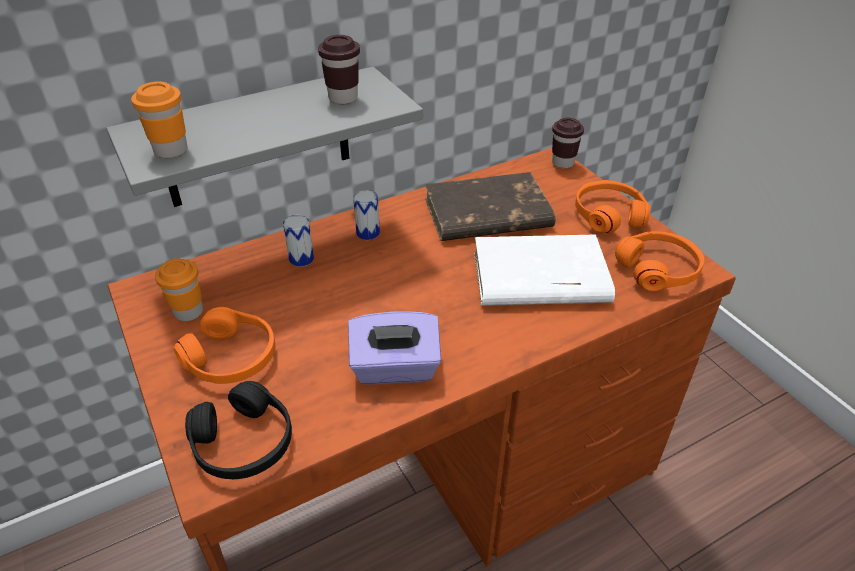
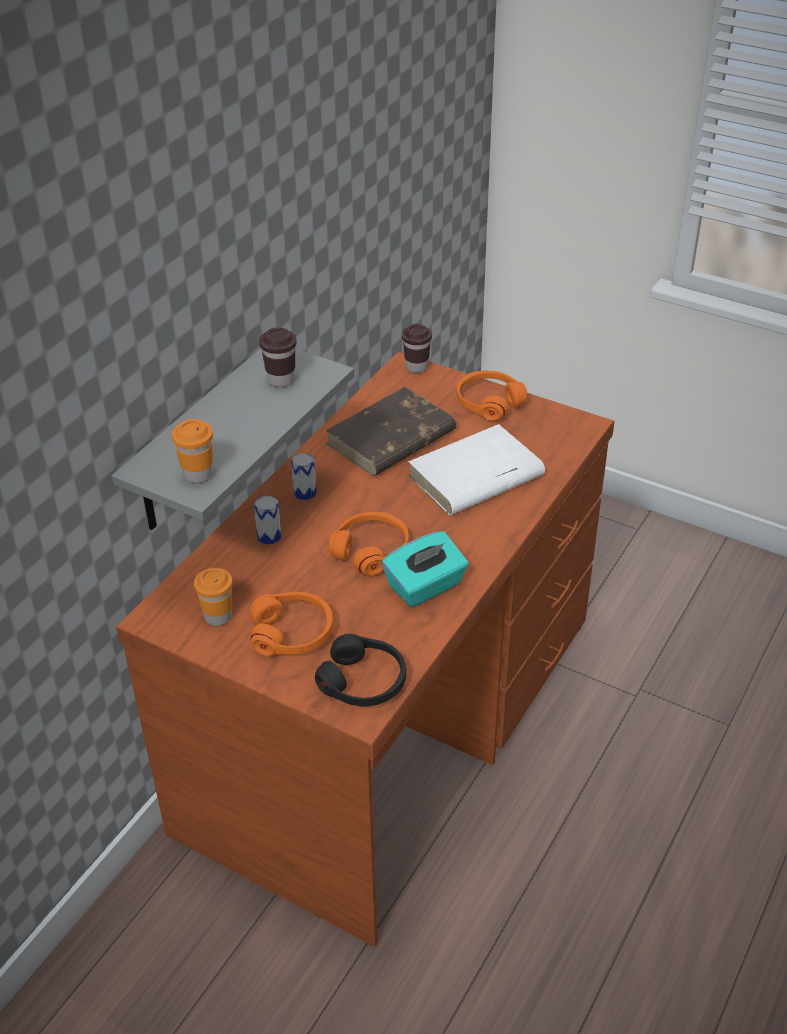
camera: 30 degrees left, 0 degrees up
purple tissue box [348,312,441,385] -> turquoise tissue box [382,531,469,607]
orange headphones [615,231,704,291] -> orange headphones moved to [329,512,409,576]

